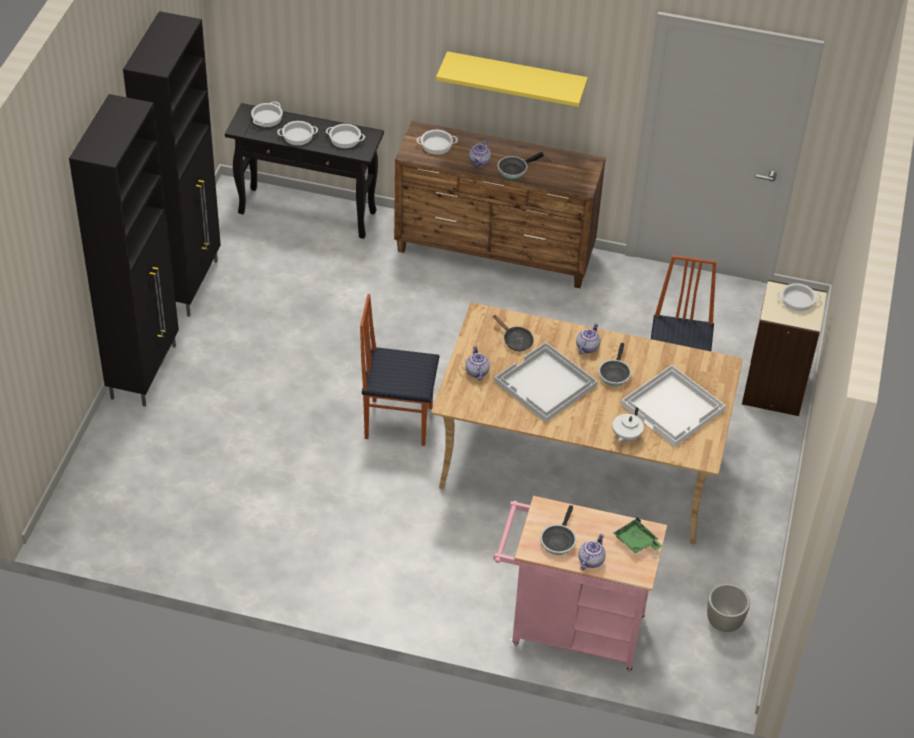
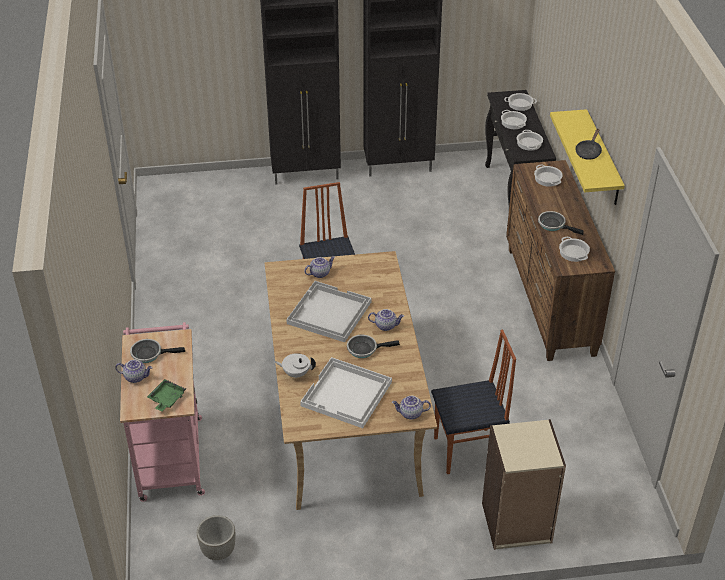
camera: 70 degrees right, 5 degrees down
teapot [469,140,491,167] -> teapot moved to [392,396,431,420]
black frying pan [493,315,534,351] -> black frying pan moved to [575,128,602,160]
cooking pot [777,283,821,312] -> cooking pot moved to [559,237,590,262]

